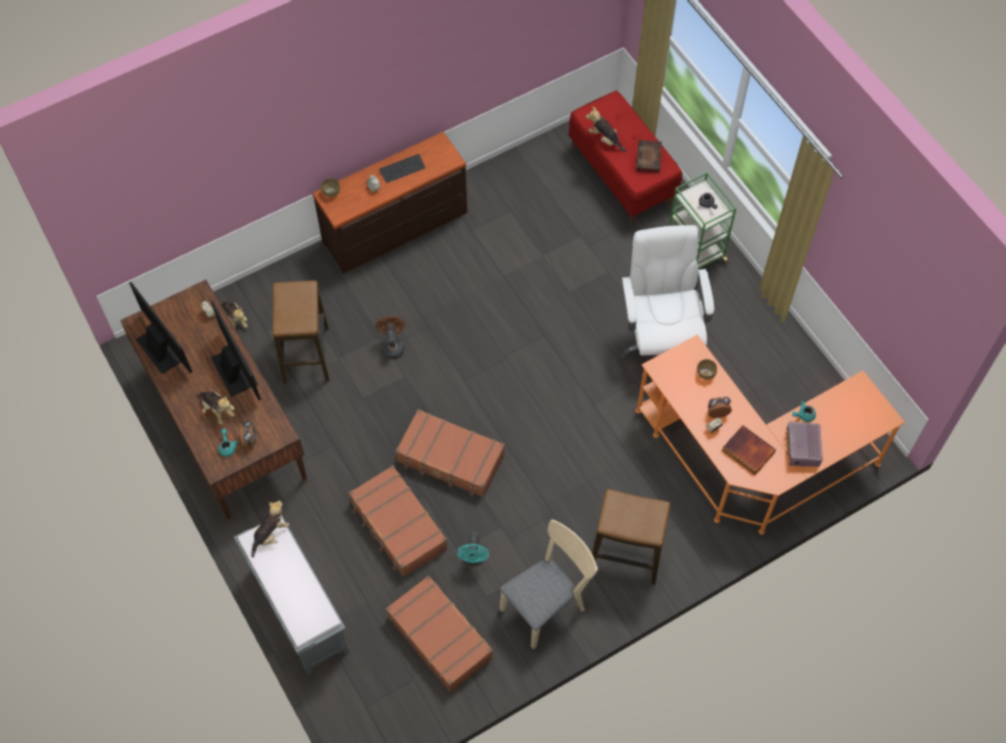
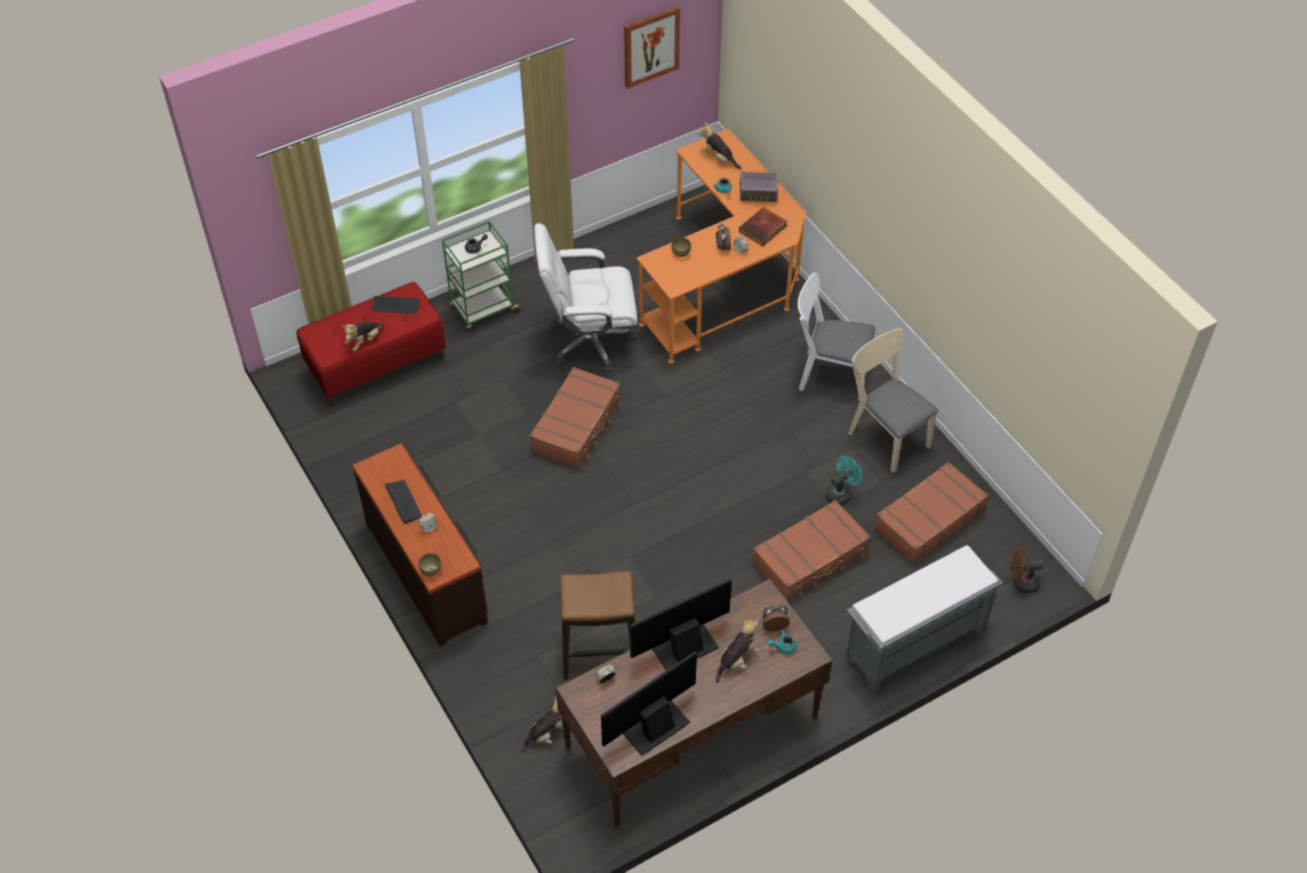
camera: 90 degrees left, 10 degrees down
plush toy [251,501,289,558] -> plush toy moved to [698,122,741,169]
brown fan [376,316,405,359] -> brown fan moved to [1010,548,1044,594]
brown suitcase [395,409,505,497] -> brown suitcase moved to [530,367,621,469]
turquoise fan [457,531,489,565] -> turquoise fan turned 45 degrees counterclockwise [826,456,863,506]
stool [592,489,670,585] -> white chair [798,272,875,400]
book [637,140,662,173] -> keyboard [372,296,420,314]
none -> picture [624,6,680,89]

